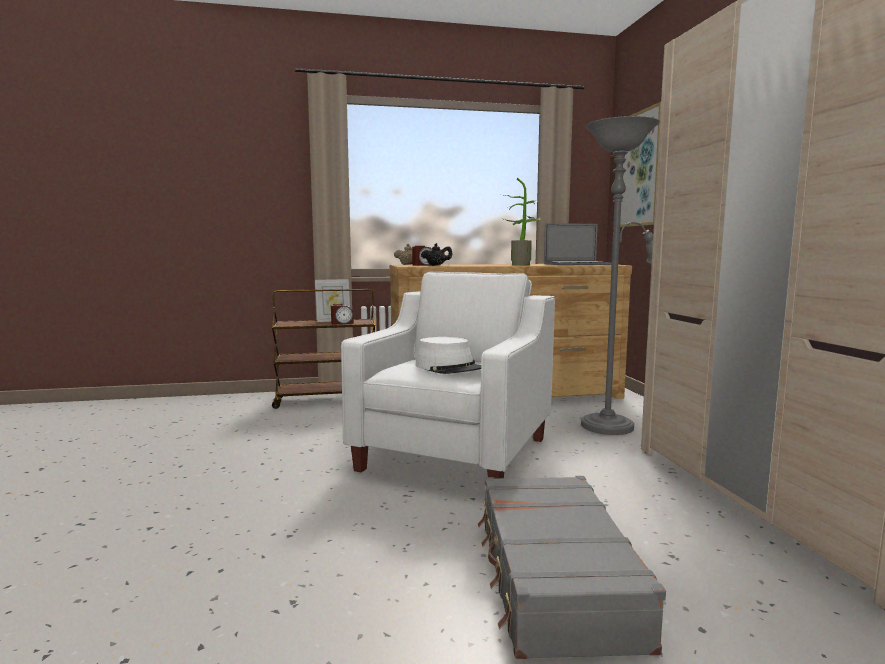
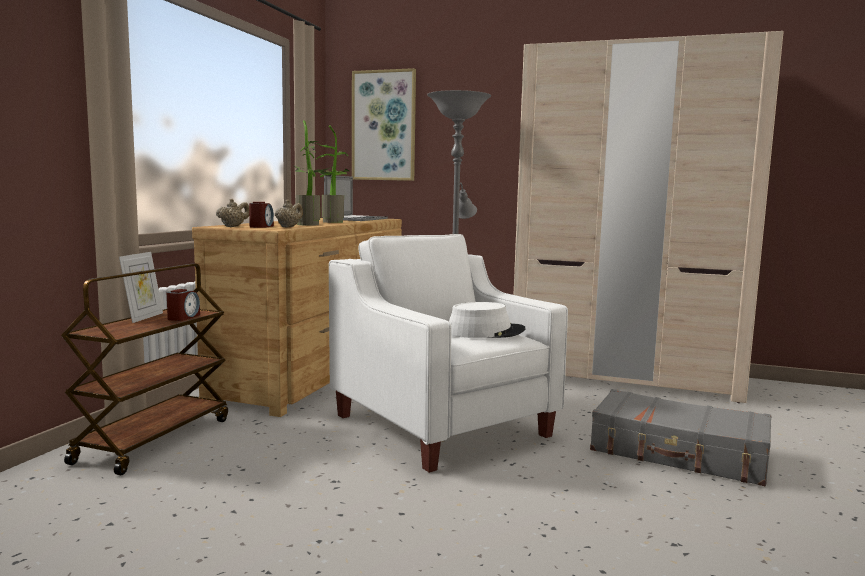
camera: 60 degrees left, 0 degrees up
black teapot [421,243,453,266] -> beige teapot [275,199,303,228]
none -> potted plant [294,120,335,226]

